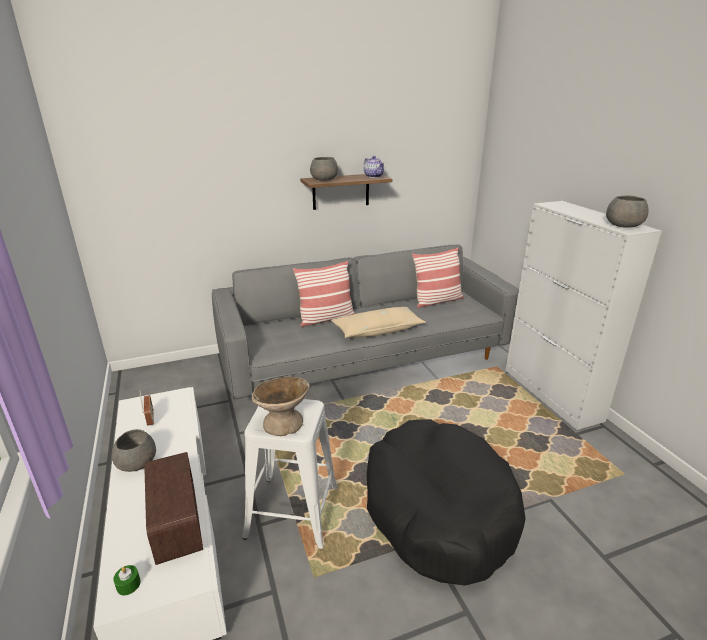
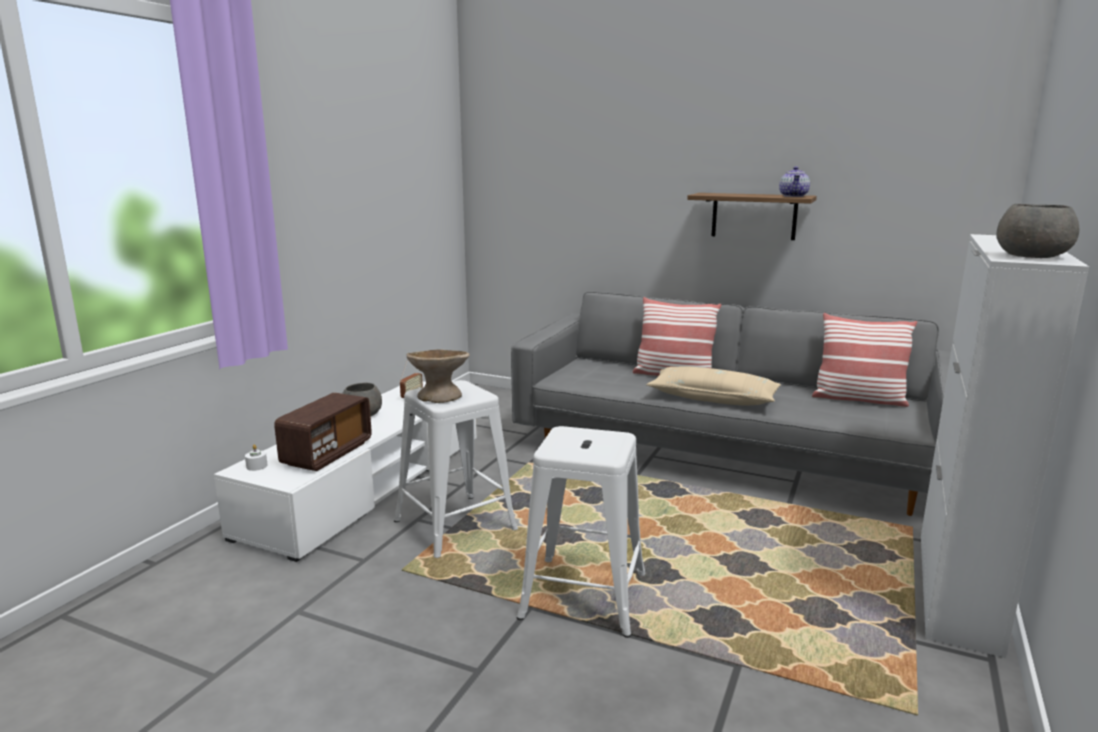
camera: 45 degrees right, 10 degrees down
green candle [113,565,141,596] -> white candle [245,444,267,471]
grey bowl [310,157,338,181] -> none
black dog bed [366,419,526,586] -> white stool [517,426,645,638]

